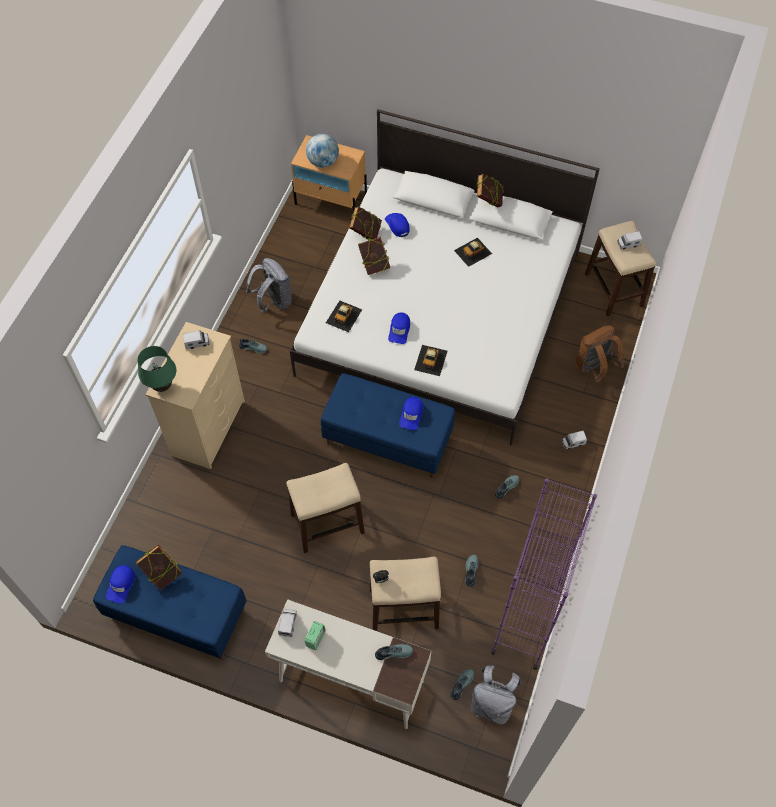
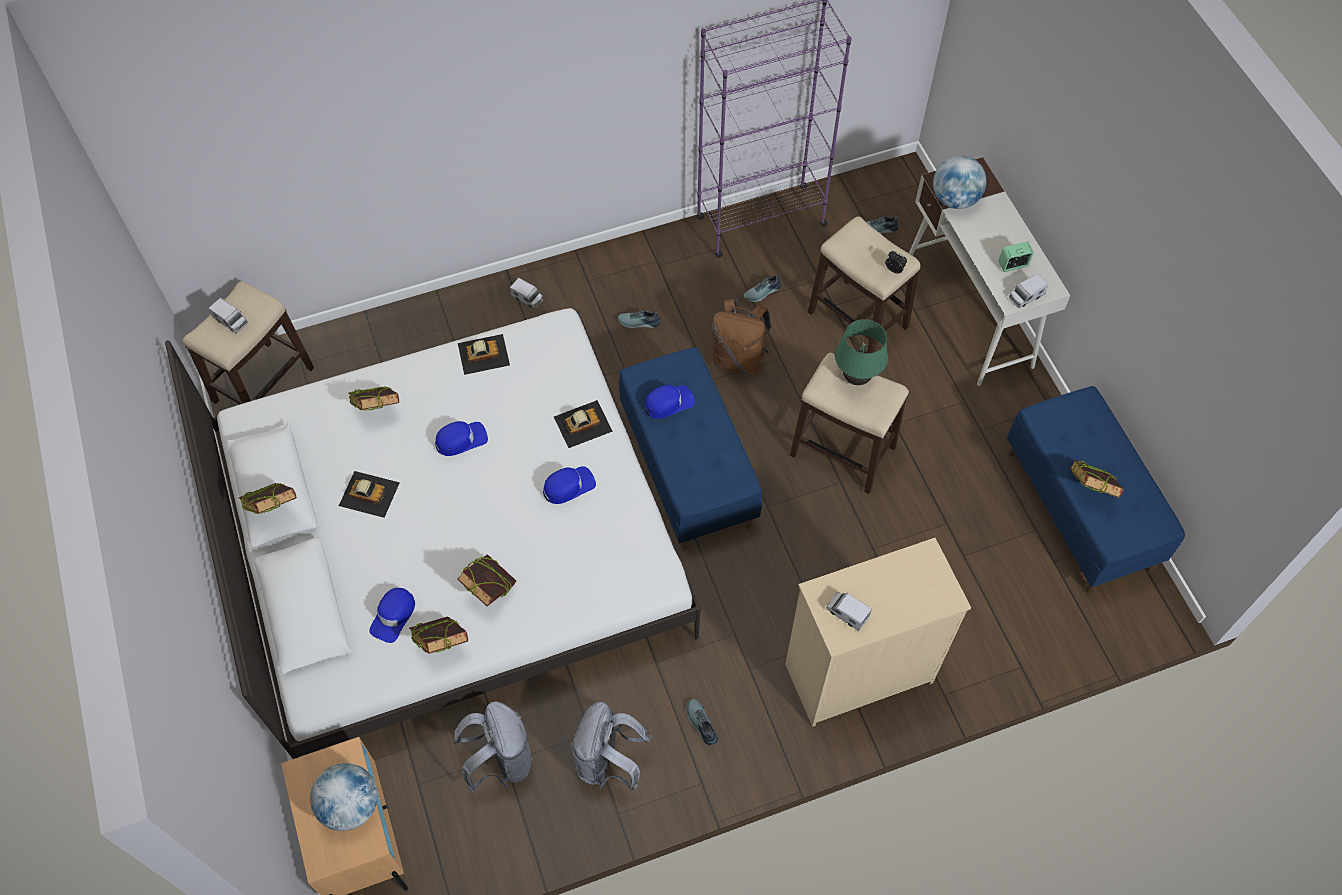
camera: 130 degrees left, 0 degrees up
blue cap [106,565,135,603] -> blue cap moved to [435,421,488,456]
green table lamp [137,346,176,392] -> green table lamp moved to [835,319,888,385]
toy car [326,301,362,332] -> toy car moved to [458,334,510,375]
shoe [375,644,413,660] -> globe [933,156,987,209]
grey backpack [471,666,521,724] -> grey backpack moved to [453,702,532,792]
brown backpack [575,326,624,383] -> brown backpack moved to [712,299,772,376]
none -> book [349,386,399,411]

